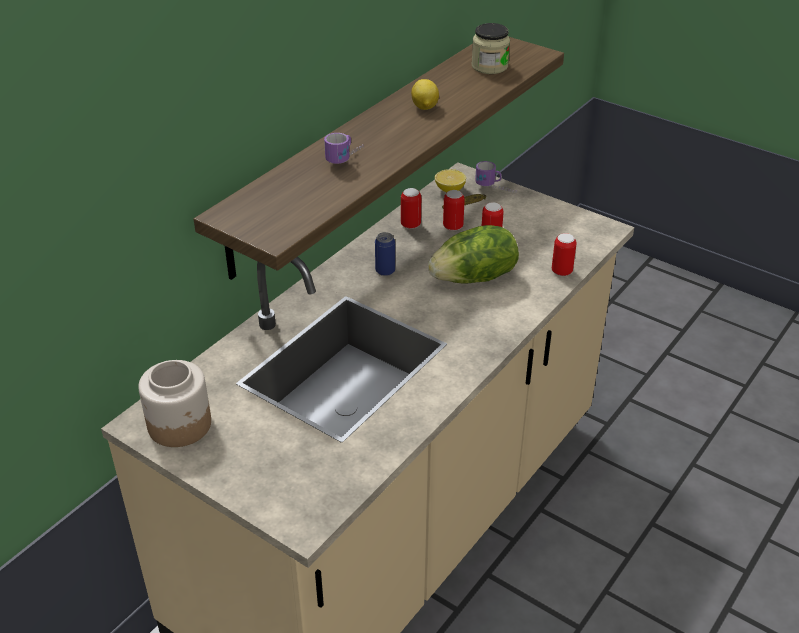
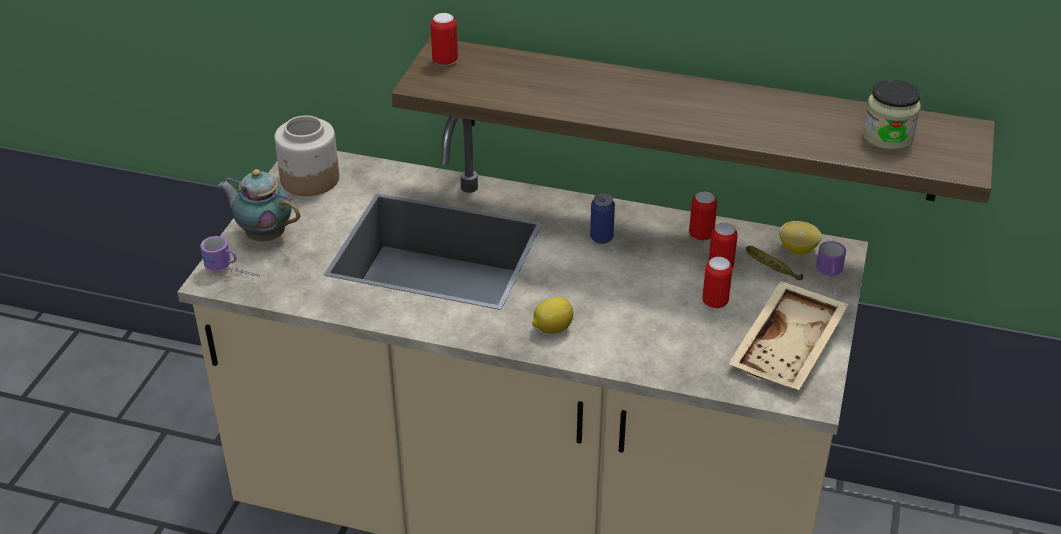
camera: 70 degrees right, 0 degrees up
mug [324,133,364,164] -> mug moved to [200,236,260,277]
lemon [411,79,439,110] -> lemon moved to [532,297,573,334]
lettuce [428,225,519,283] -> none
can [552,233,577,276] -> can moved to [430,13,458,66]
none -> teapot [218,169,300,241]
none -> beige tray [728,281,849,390]

